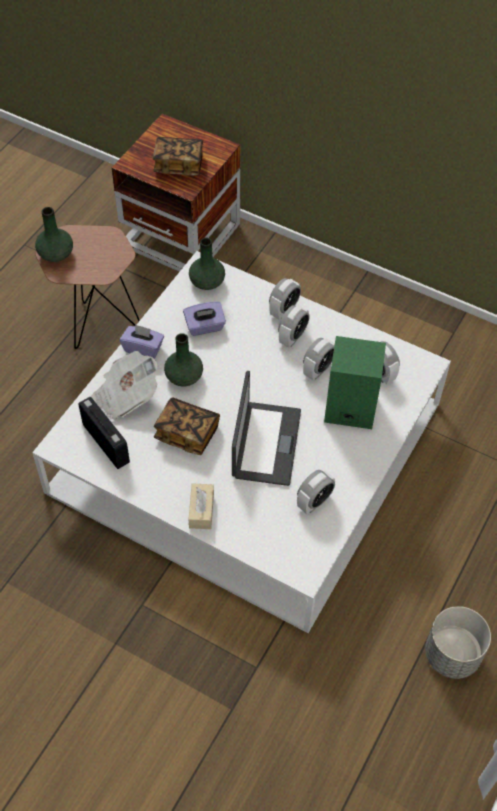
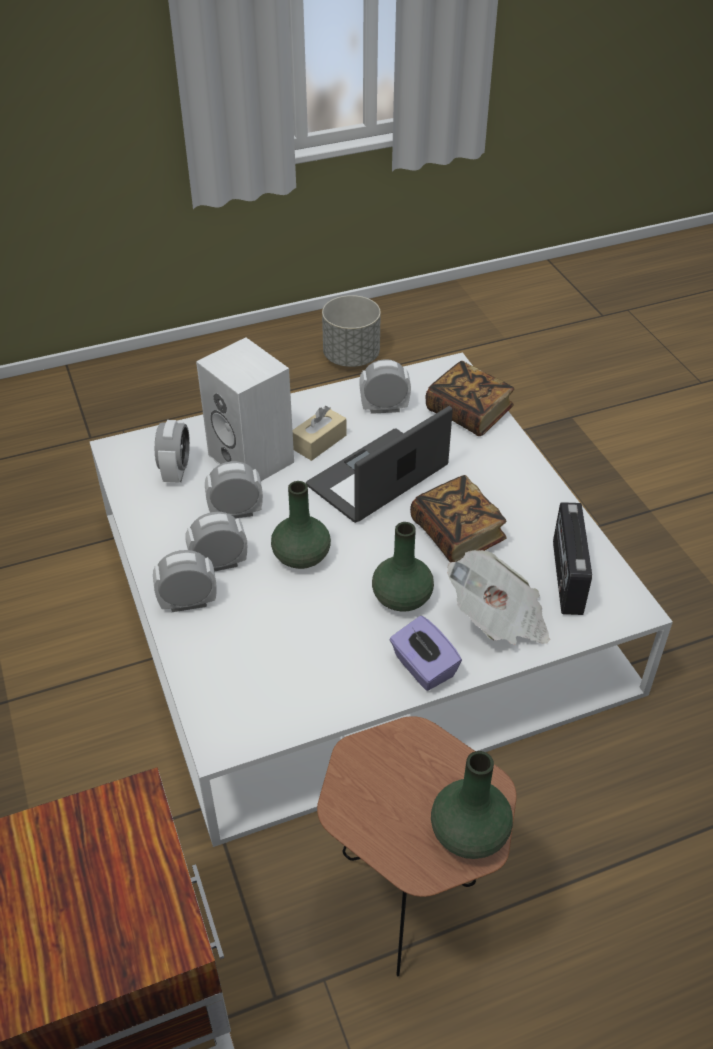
camera: 140 degrees left, 10 degrees down
book [153,137,203,176] -> book moved to [426,361,514,436]
purple tissue box [183,302,226,336] -> none
beige tissue box [188,483,214,529] -> beige tissue box moved to [293,406,347,461]
green vase [189,238,225,290] -> green vase moved to [271,481,331,569]
green speaker [324,336,386,429] -> white speaker [196,338,294,481]

